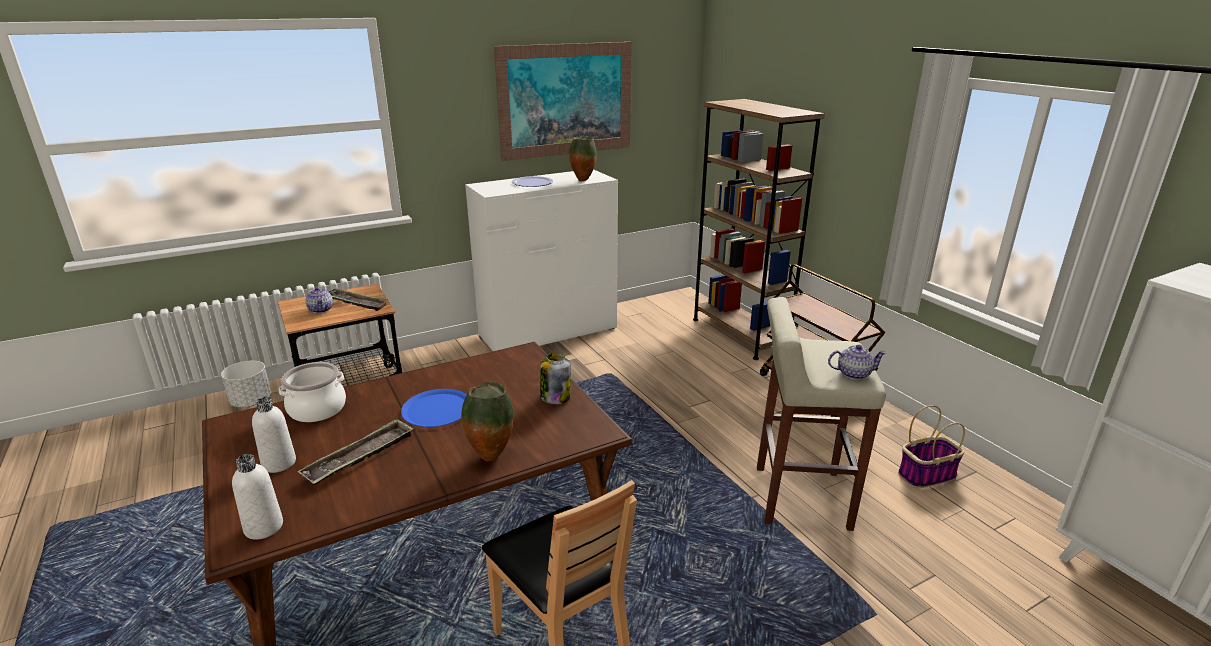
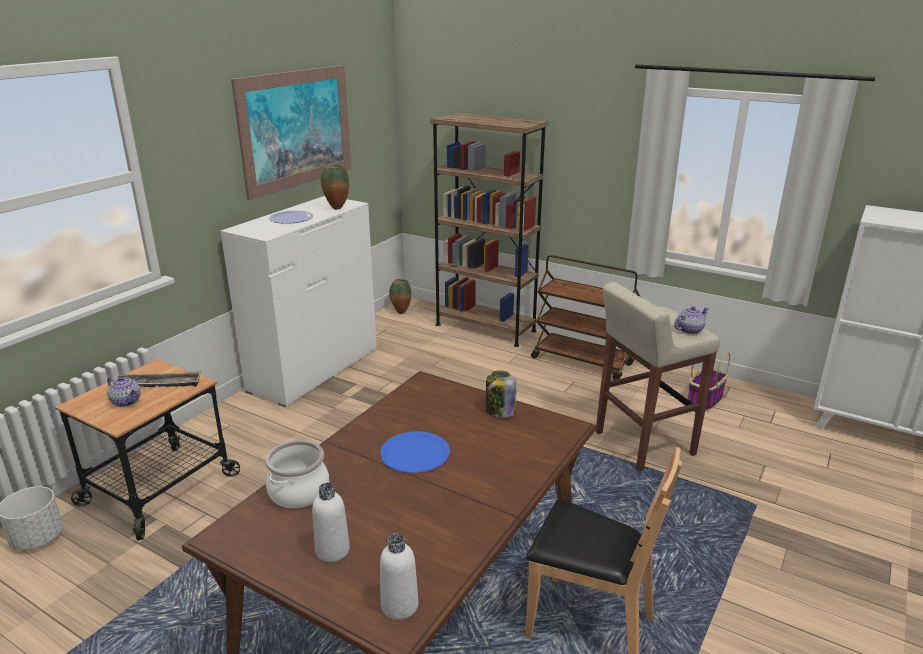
camera: 30 degrees left, 0 degrees up
tray [297,418,413,485] -> none
vase [461,381,513,461] -> vase moved to [389,279,411,314]

